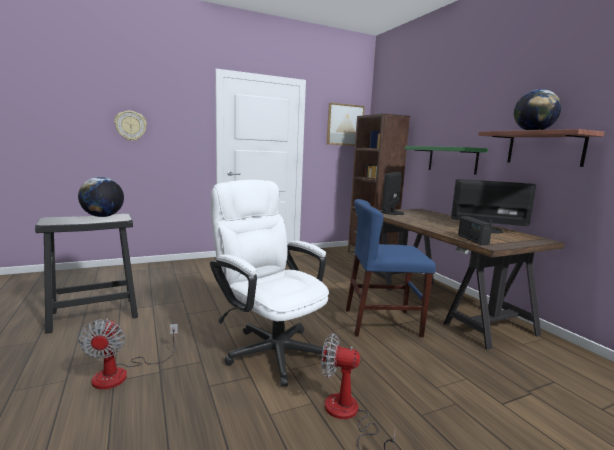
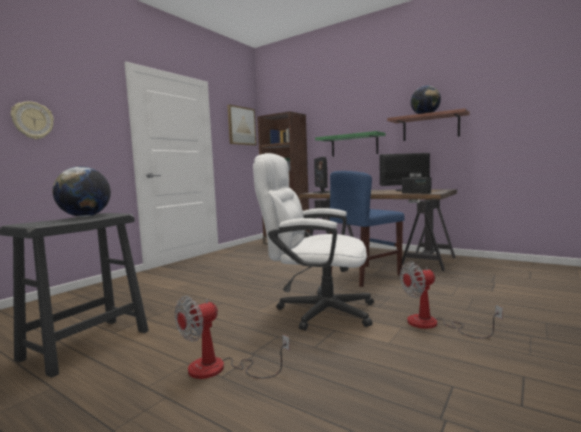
camera: 30 degrees left, 5 degrees down
fan [78,319,178,389] -> fan turned 90 degrees clockwise [175,296,290,379]

